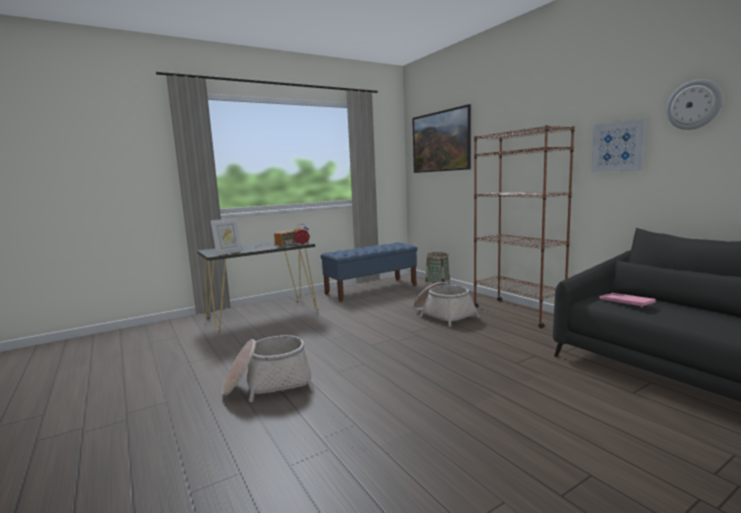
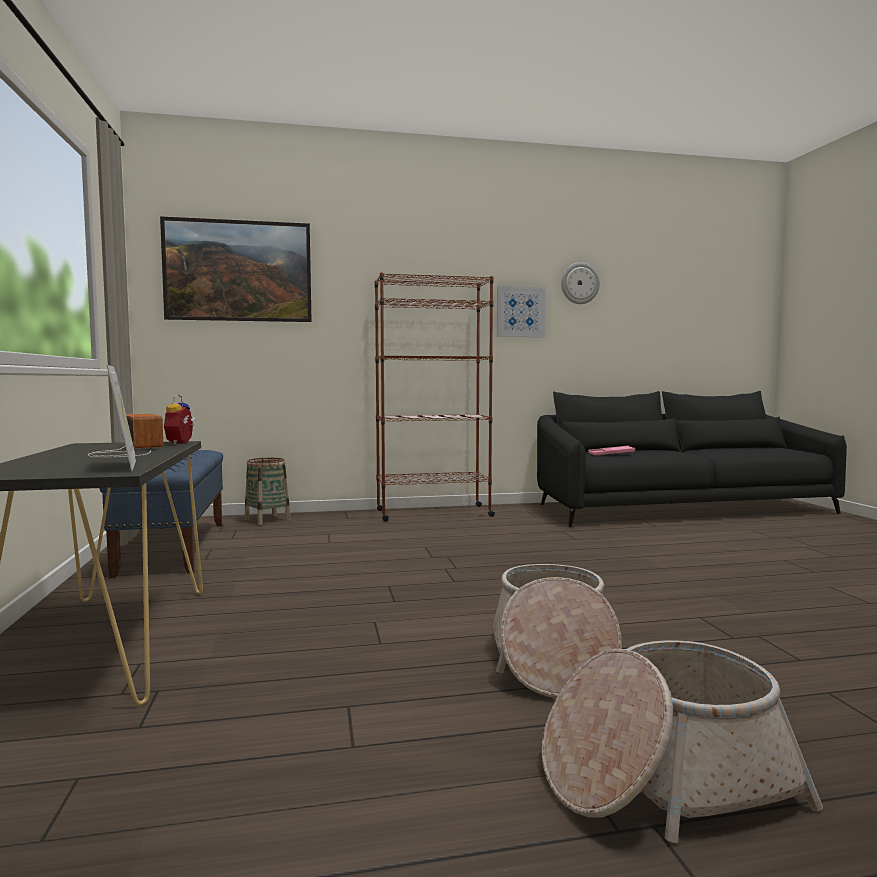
camera: 70 degrees left, 5 degrees down
basket [414,282,480,327] -> basket moved to [542,640,823,843]

